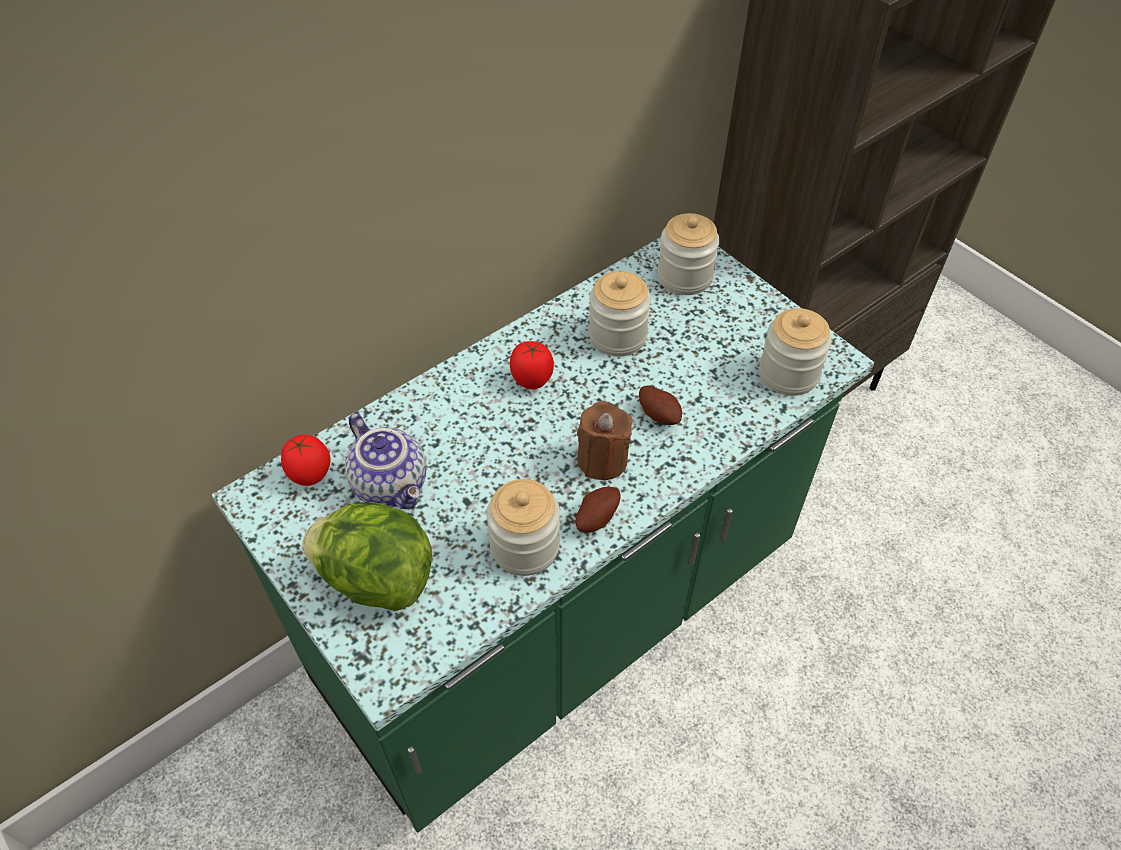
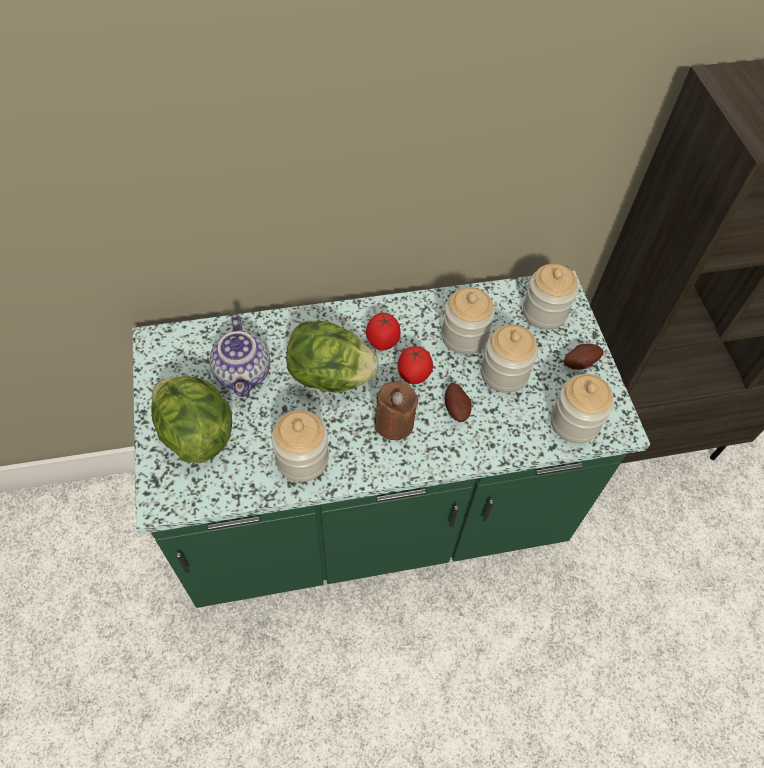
camera: 25 degrees right, 5 degrees up
tomato [281,435,331,486] -> tomato moved to [398,346,433,384]
potato [575,487,621,533] -> potato moved to [564,344,604,370]
none -> lettuce [286,321,378,392]
none -> jar [481,324,538,393]

